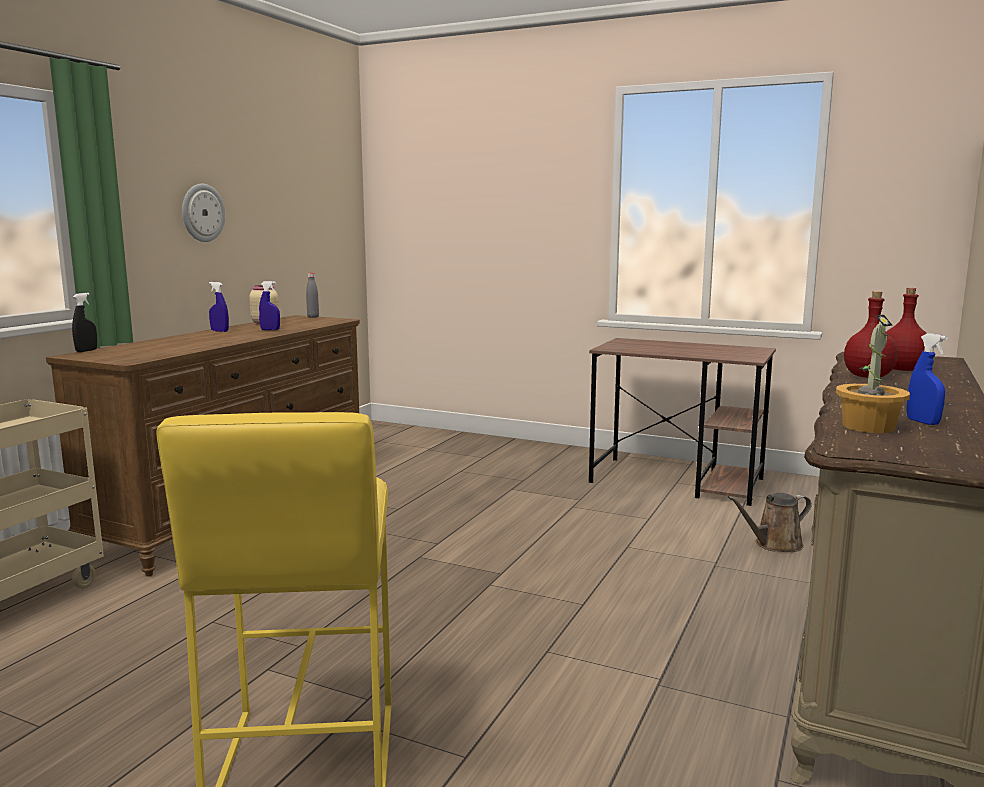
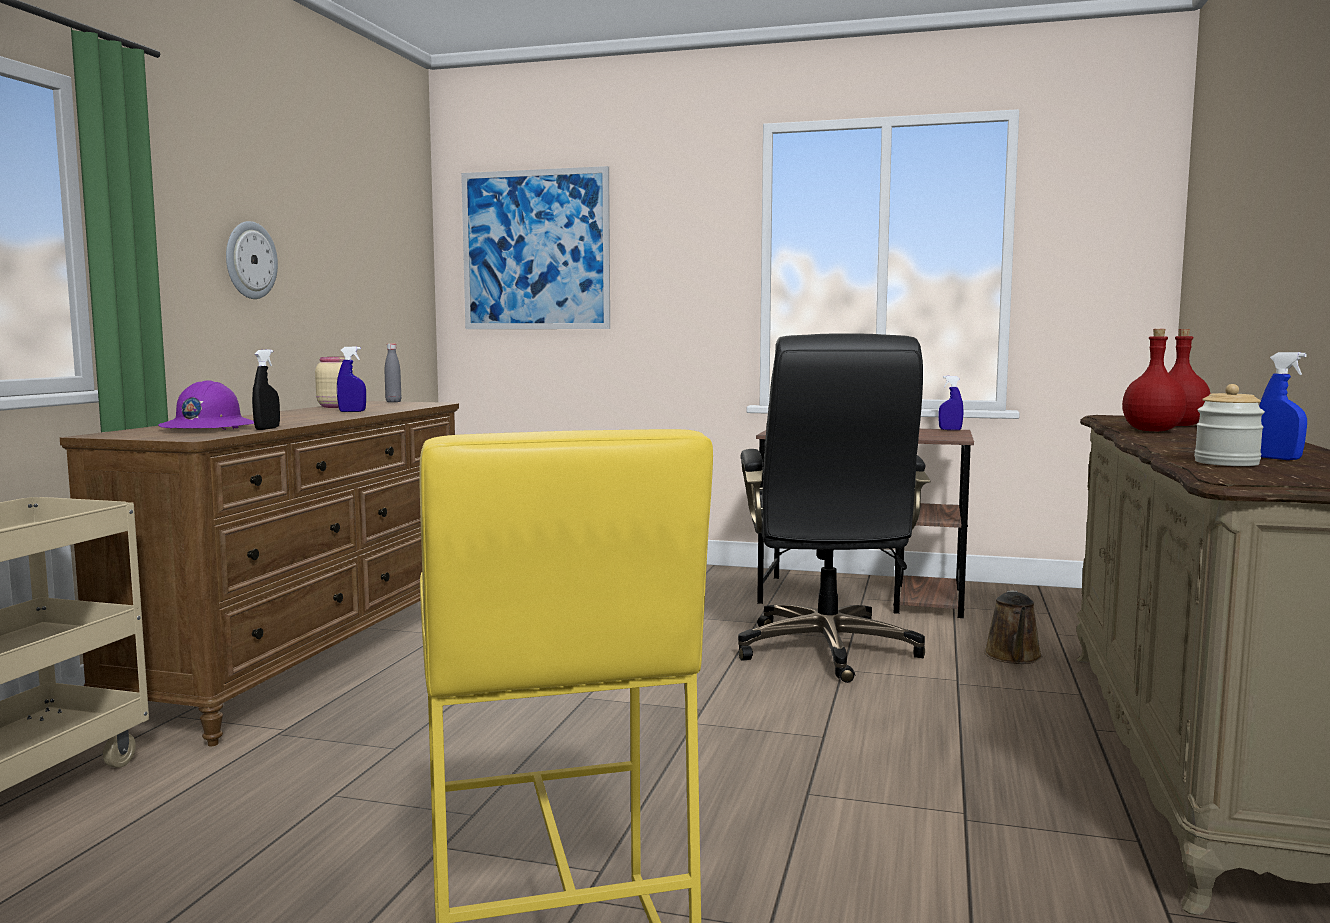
camera: 10 degrees left, 5 degrees down
black spray bottle [72,293,97,352] -> black spray bottle moved to [252,349,280,430]
blue spray bottle [209,282,229,332] -> blue spray bottle moved to [938,376,964,430]
brown watering can [728,493,812,552] -> brown watering can turned 45 degrees counterclockwise [984,590,1043,664]
potted plant [836,315,910,433] -> jar [1194,384,1265,466]
none -> purple hard hat [158,380,254,430]
none -> picture [461,166,610,329]
none -> black office chair [738,333,931,683]

